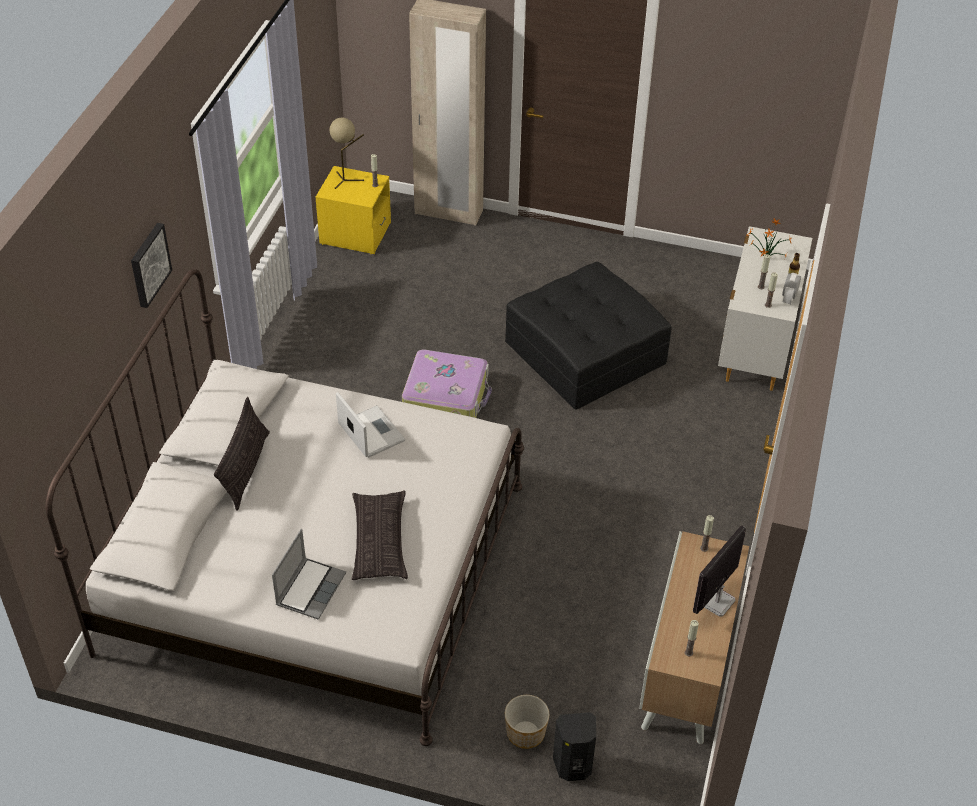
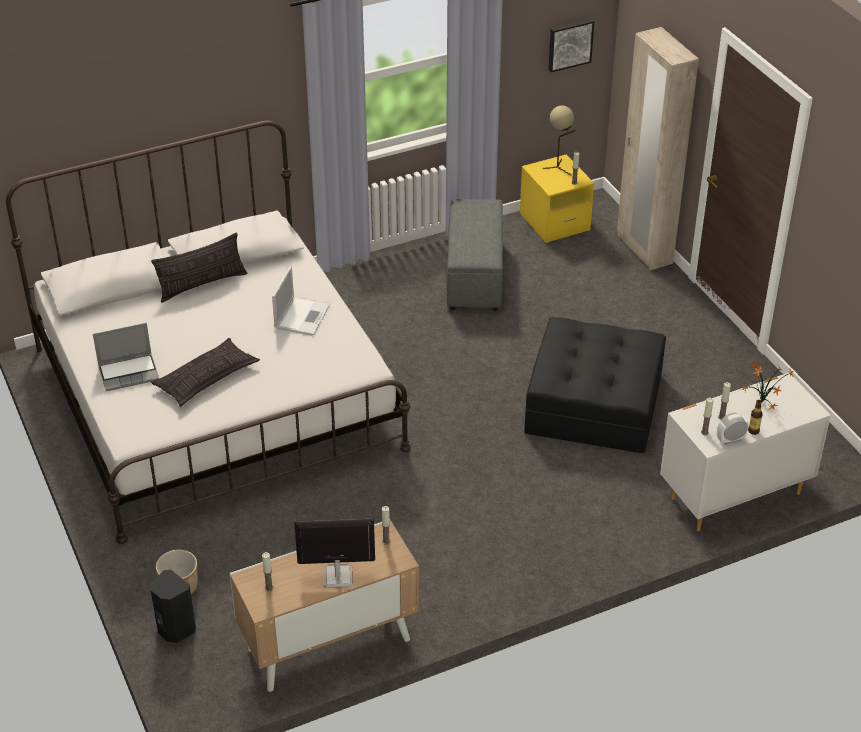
camera: 50 degrees right, 5 degrees down
picture [131,223,172,308] -> picture moved to [548,19,594,72]
suitcase [402,350,492,418] -> none
none -> grey ottoman [446,199,503,311]

